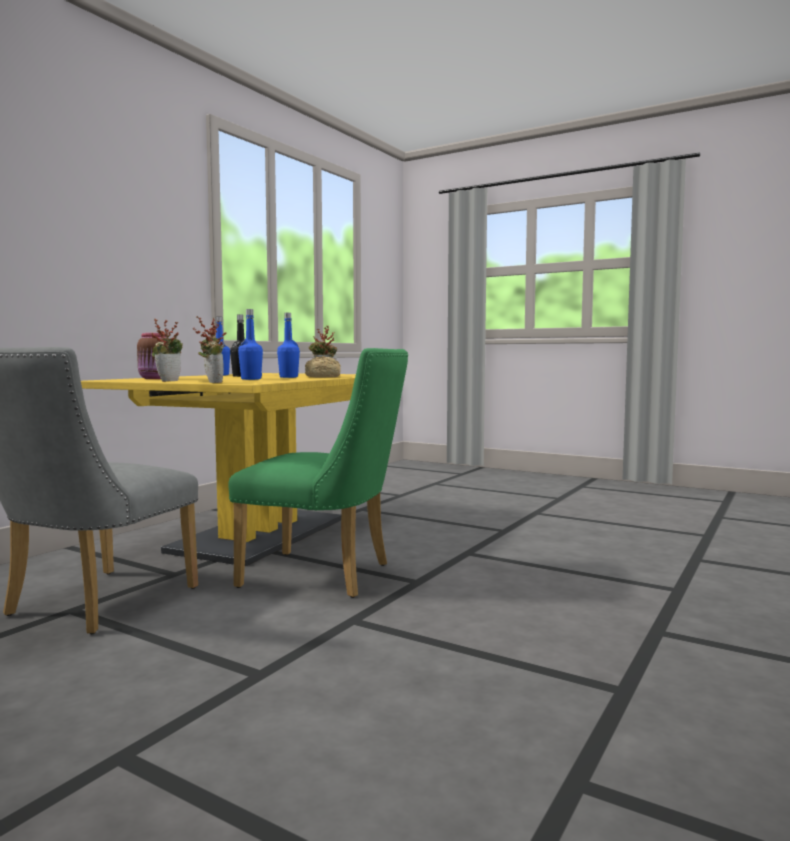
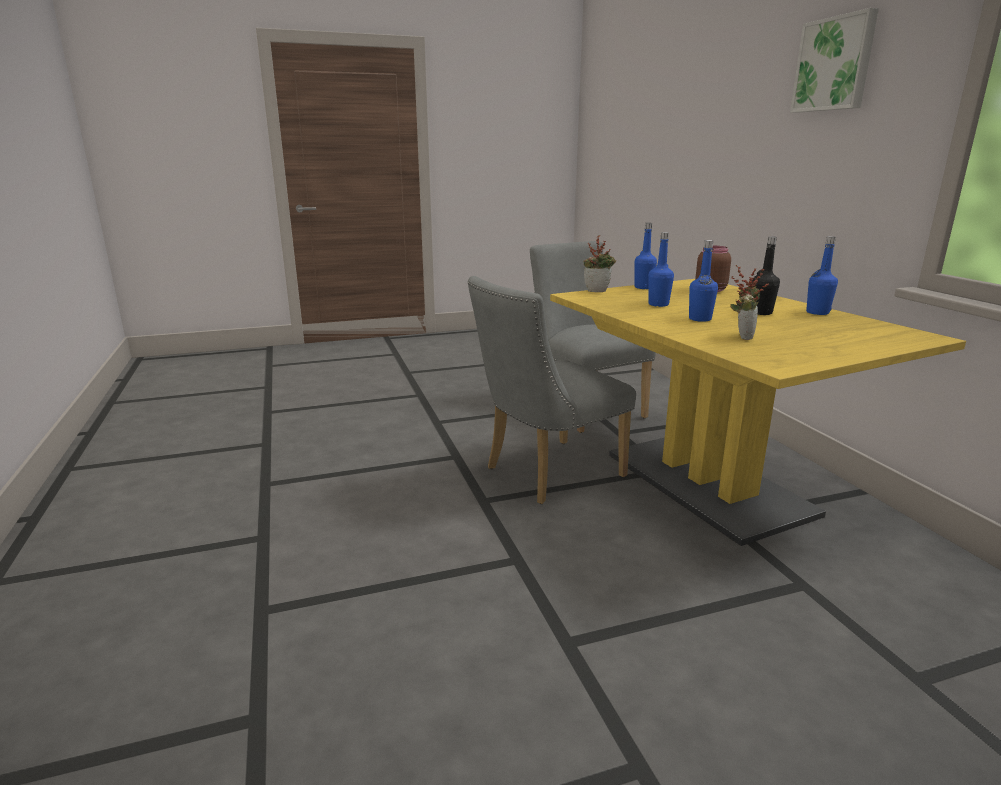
camera: 130 degrees right, 15 degrees up
potted plant [151,319,183,382] -> blue bottle [634,223,657,289]
green chair [228,348,408,598] -> grey chair [468,276,636,504]
bread [305,356,341,377] -> none
none -> picture [790,8,879,113]

